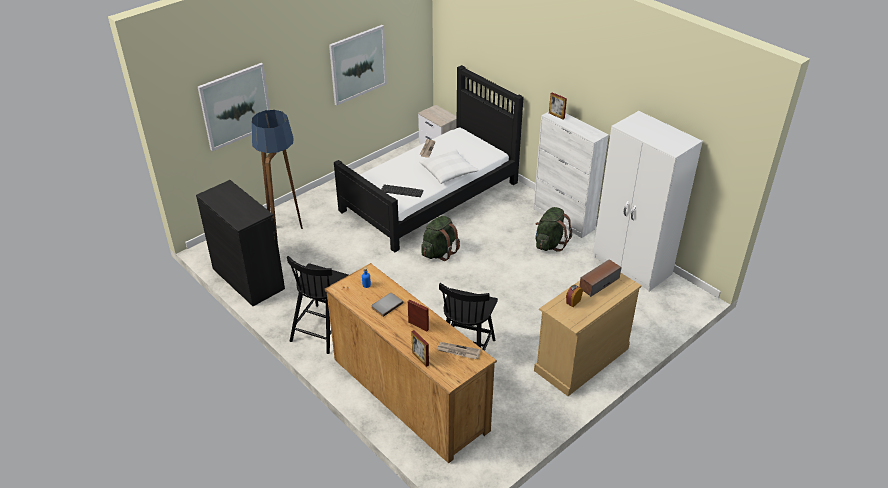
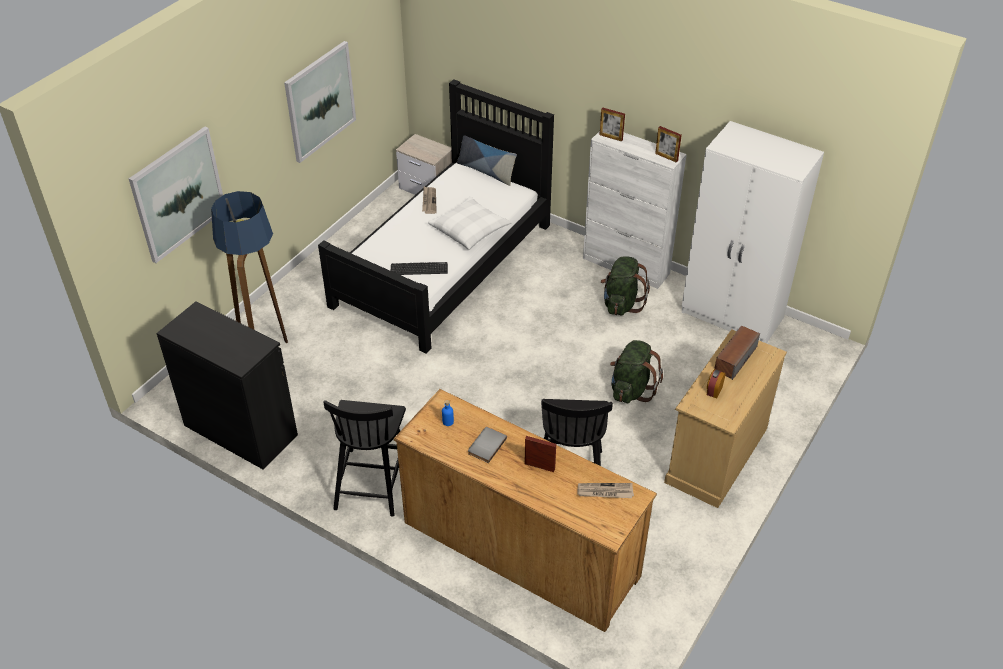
camera: 15 degrees left, 5 degrees up
picture frame [411,330,429,367] -> picture frame moved to [655,126,682,162]
green backpack [421,216,460,261] -> green backpack moved to [610,340,663,403]
none -> pillow [457,135,517,186]

